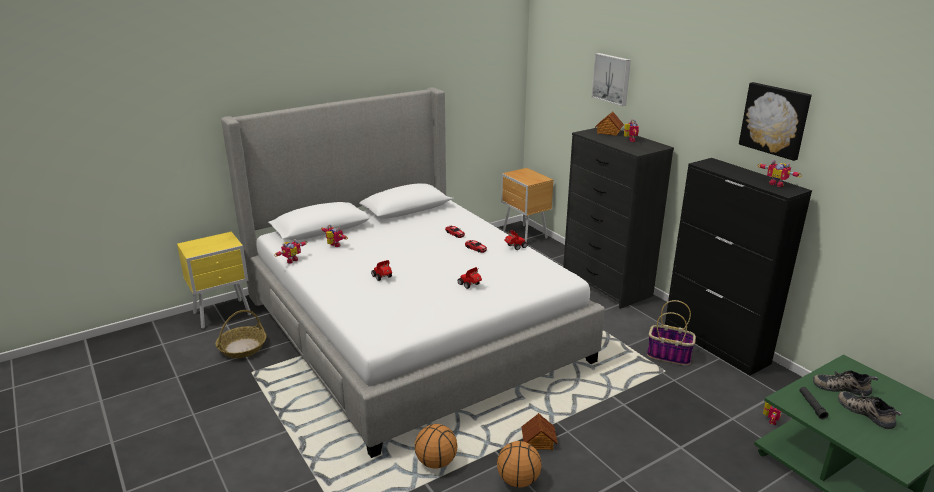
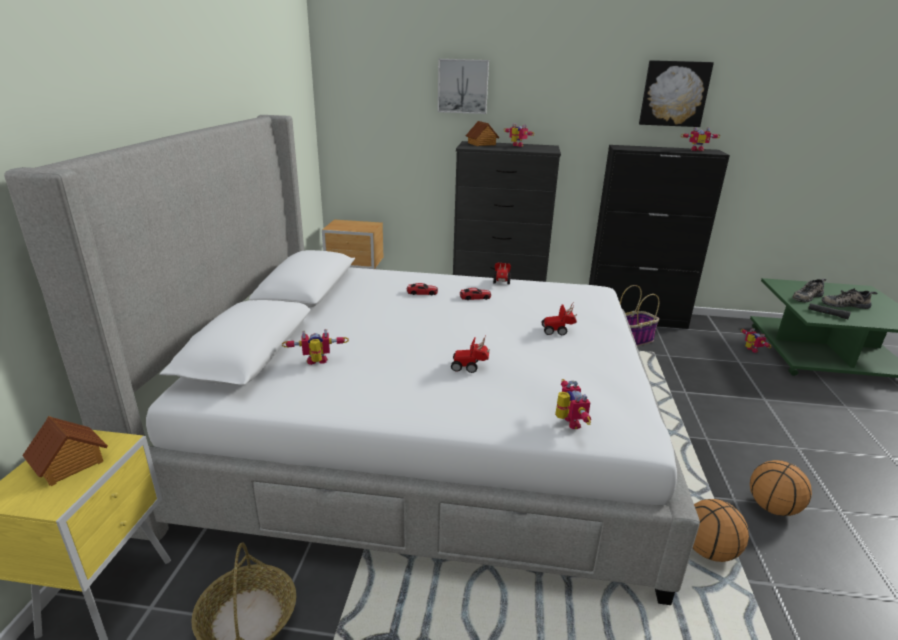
camera: 50 degrees left, 0 degrees up
toy robot [274,239,307,264] -> toy robot moved to [555,379,591,429]
toy house [522,413,558,450] -> toy house moved to [22,416,108,486]

